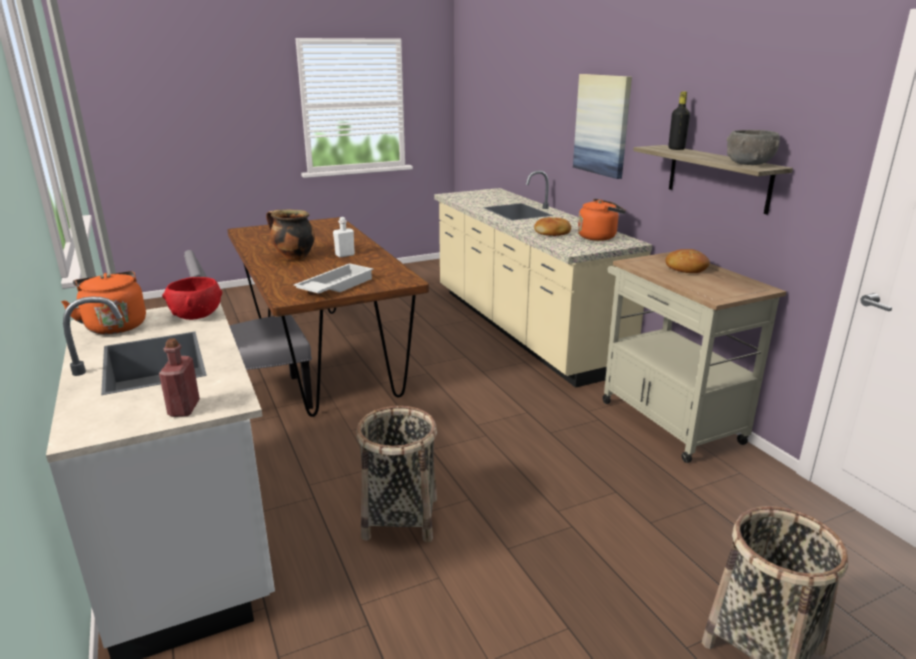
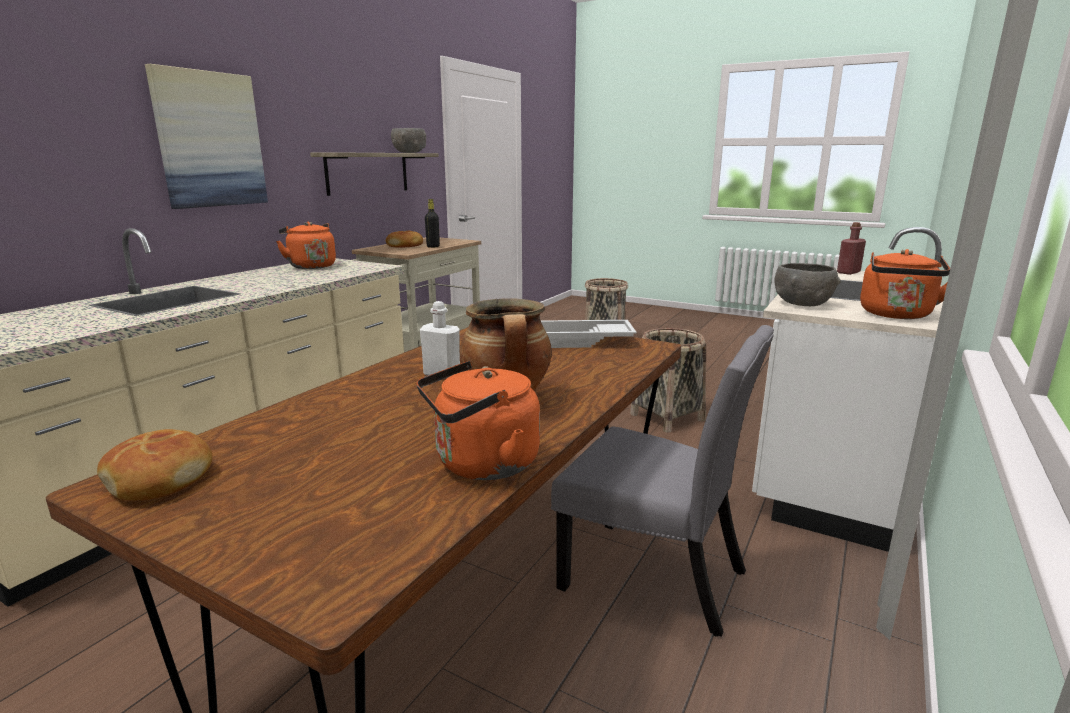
camera: 125 degrees left, 5 degrees down
red bowl [162,277,222,320] -> grey bowl [774,263,841,306]
bread [534,217,571,236] -> bread moved to [97,429,212,501]
black bottle [668,91,690,150] -> black bottle moved to [425,199,440,248]
none -> orange kettle [417,361,540,480]

